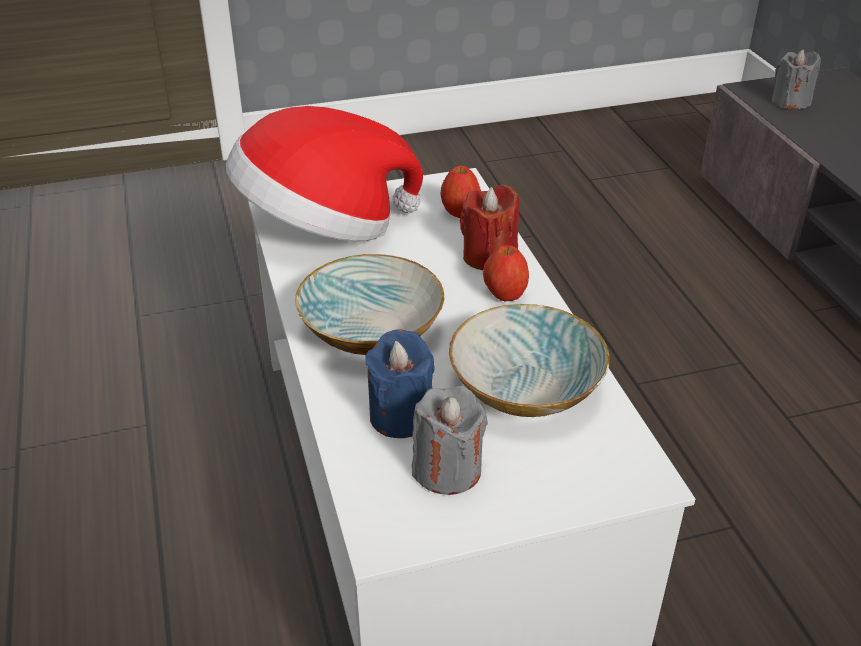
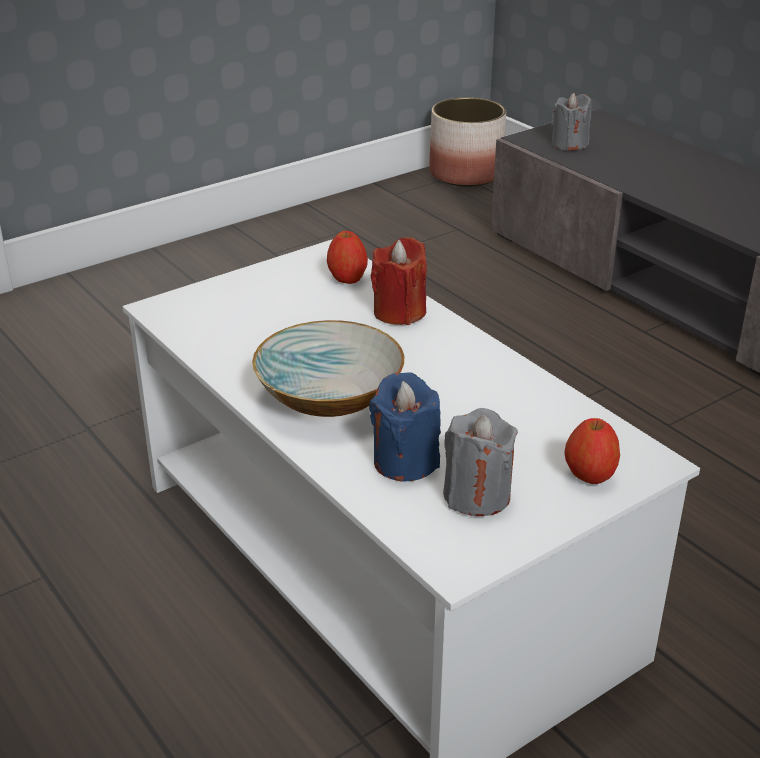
camera: 20 degrees left, 5 degrees down
hat [226,106,423,241] -> none
bowl [449,304,610,417] -> none
apple [483,245,529,301] -> apple moved to [565,418,620,484]
none -> planter [429,97,506,187]

